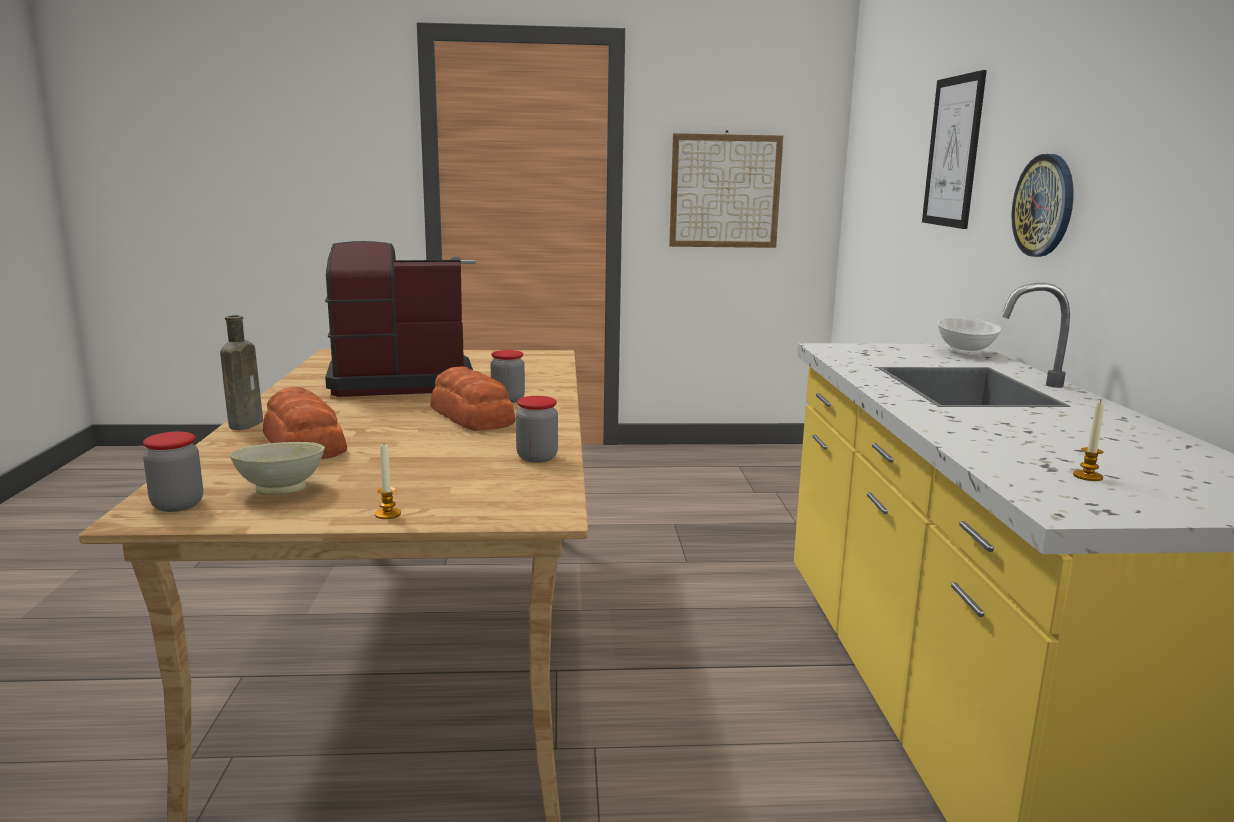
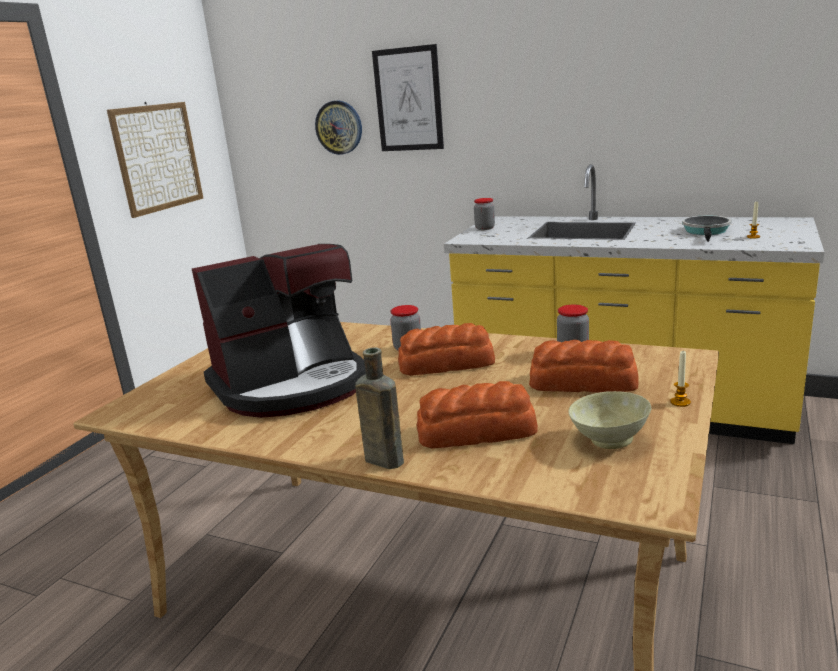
camera: 60 degrees left, 5 degrees up
jar [143,432,203,512] -> jar moved to [474,198,495,230]
coffee machine [325,241,473,397] -> coffee machine turned 135 degrees counterclockwise [192,244,366,418]
white bowl [937,318,1001,356] -> none
wall clock [1012,154,1074,257] -> wall clock moved to [315,100,362,155]
none -> bread [529,340,639,392]
none -> frying pan [682,216,732,242]

